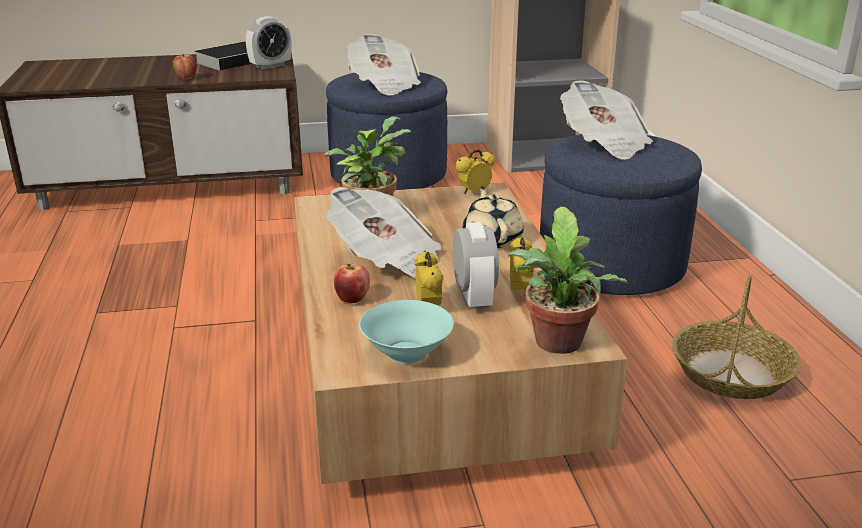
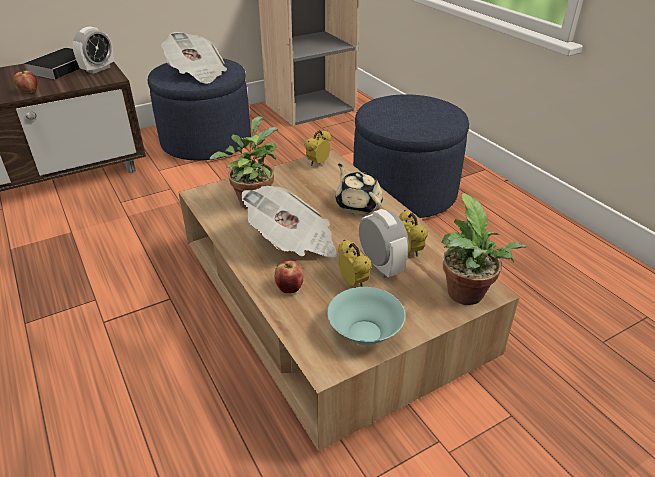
camera: 20 degrees left, 10 degrees up
newspaper [560,80,653,160] -> none
basket [672,275,801,399] -> none

